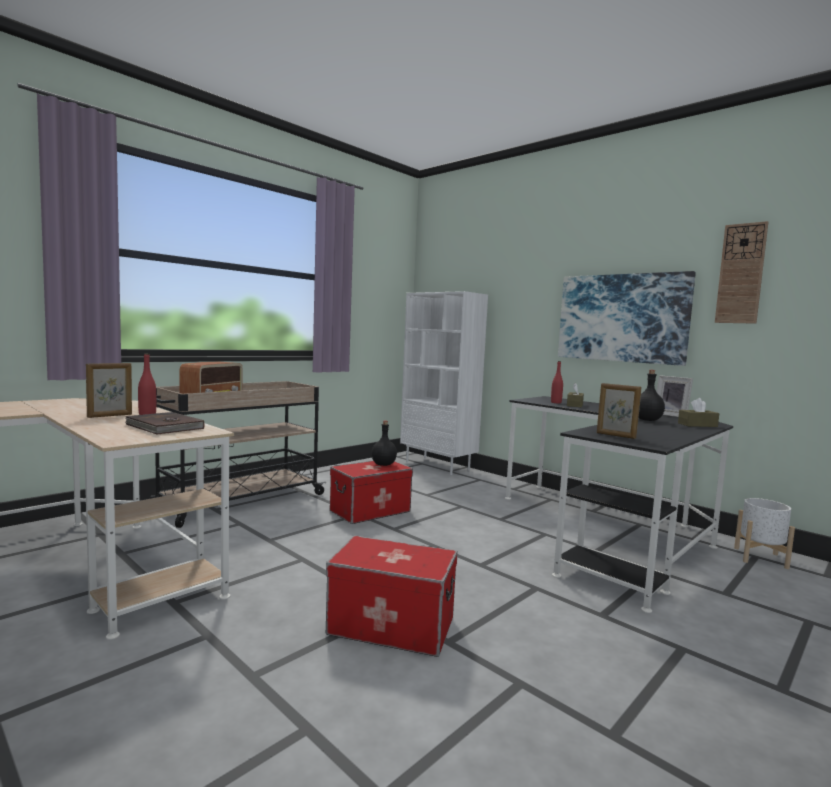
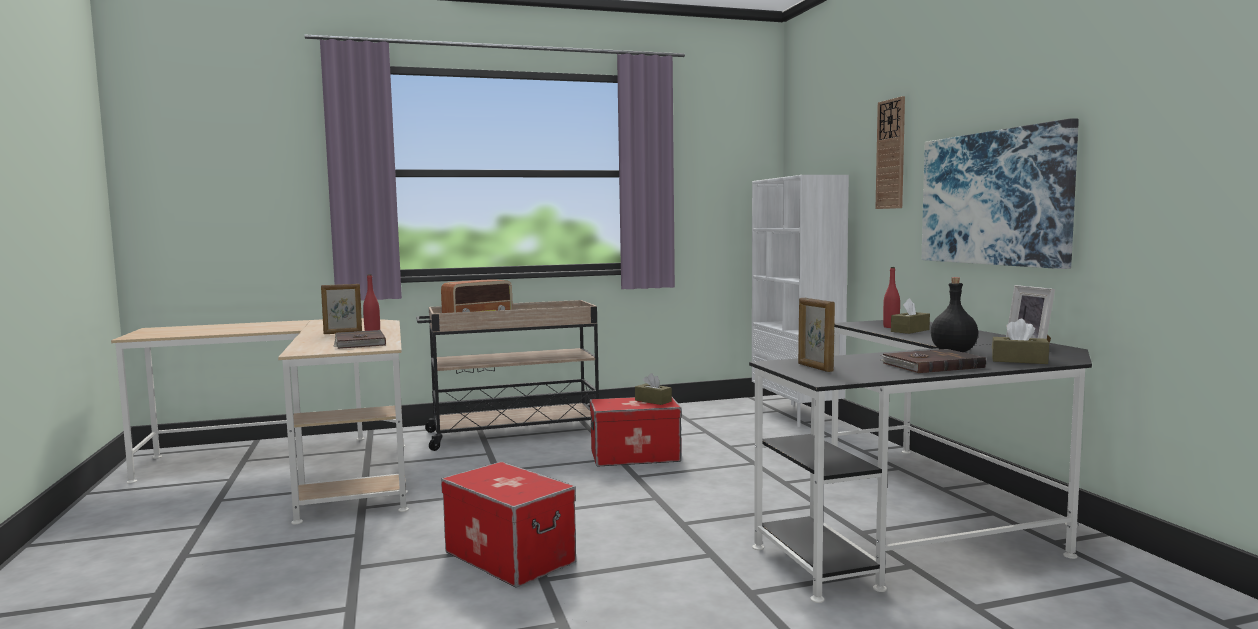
camera: 30 degrees right, 0 degrees up
black bottle [371,421,397,466] -> brown tissue box [635,373,672,405]
wall clock [715,221,768,324] -> wall clock moved to [875,96,905,209]
white planter [734,498,795,569] -> none
none -> brown book [879,349,986,373]

